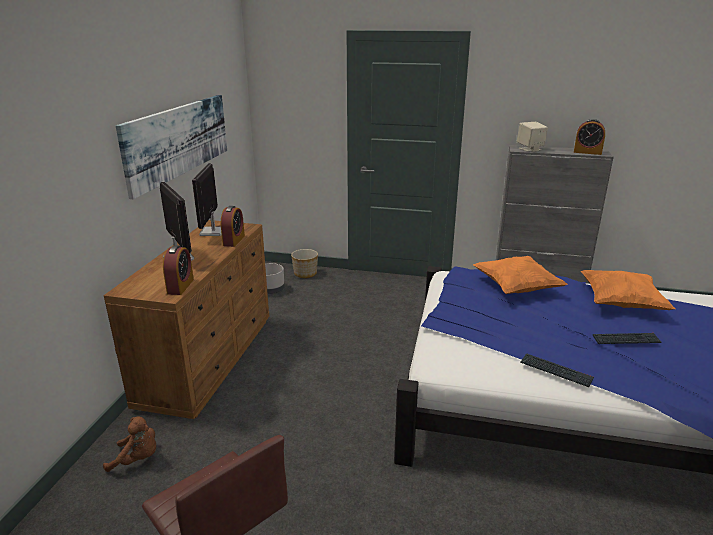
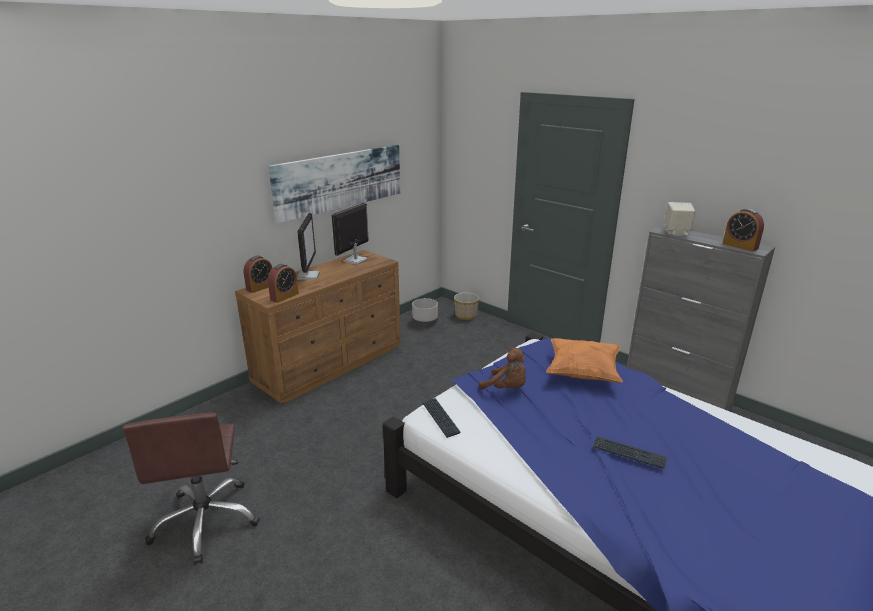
camera: 30 degrees right, 0 degrees up
brown plush toy [103,416,156,472] -> brown plush toy moved to [479,348,526,390]
alarm clock [221,206,245,247] -> alarm clock moved to [243,256,272,293]
keyboard [520,353,594,387] -> keyboard moved to [422,398,460,438]
orange pillow [581,270,675,310] -> none

